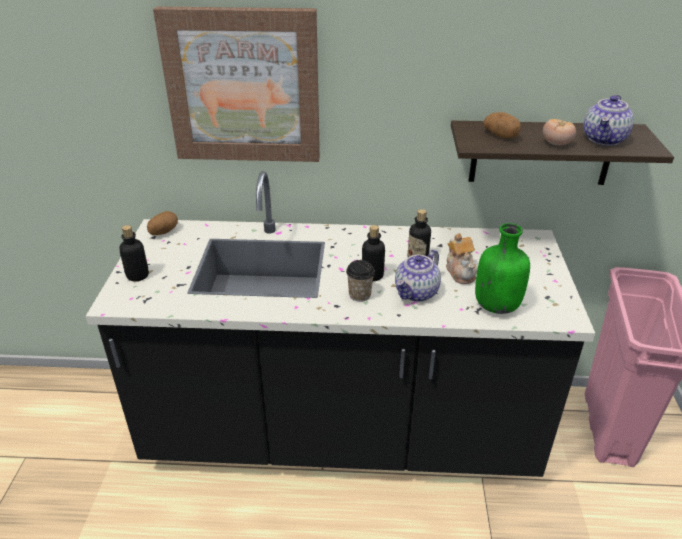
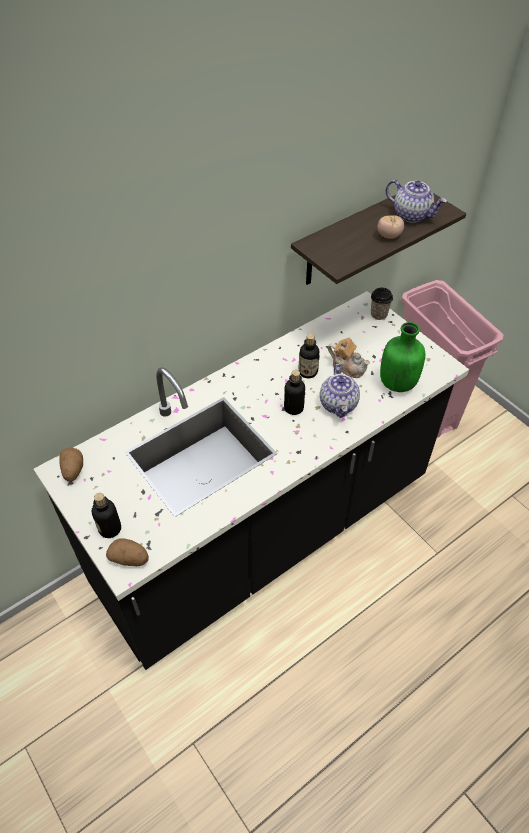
camera: 40 degrees left, 15 degrees up
picture [153,6,320,162] -> none
cup [346,260,375,302] -> cup moved to [371,288,393,320]
potato [483,112,521,139] -> potato moved to [106,538,149,566]
teapot [583,95,634,146] -> teapot turned 45 degrees counterclockwise [386,180,447,223]

